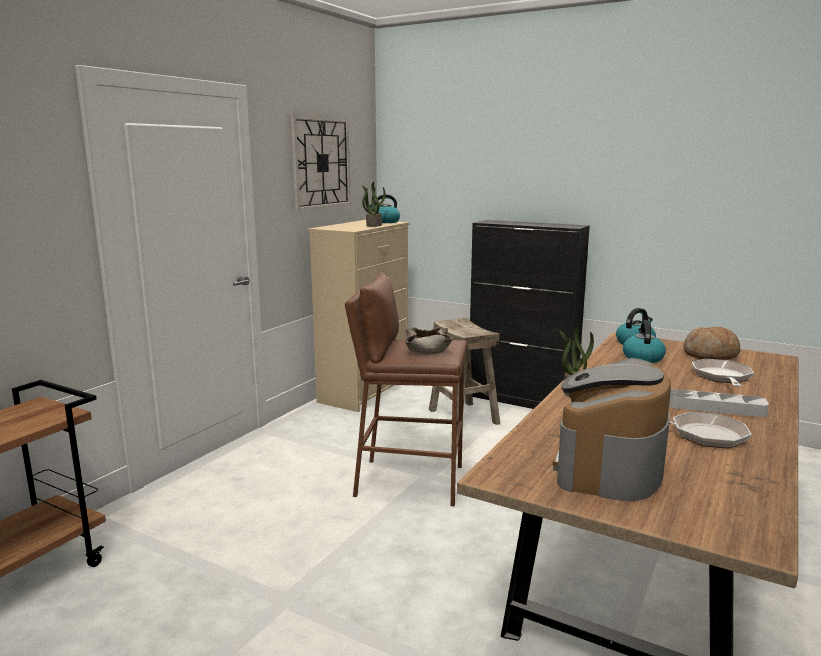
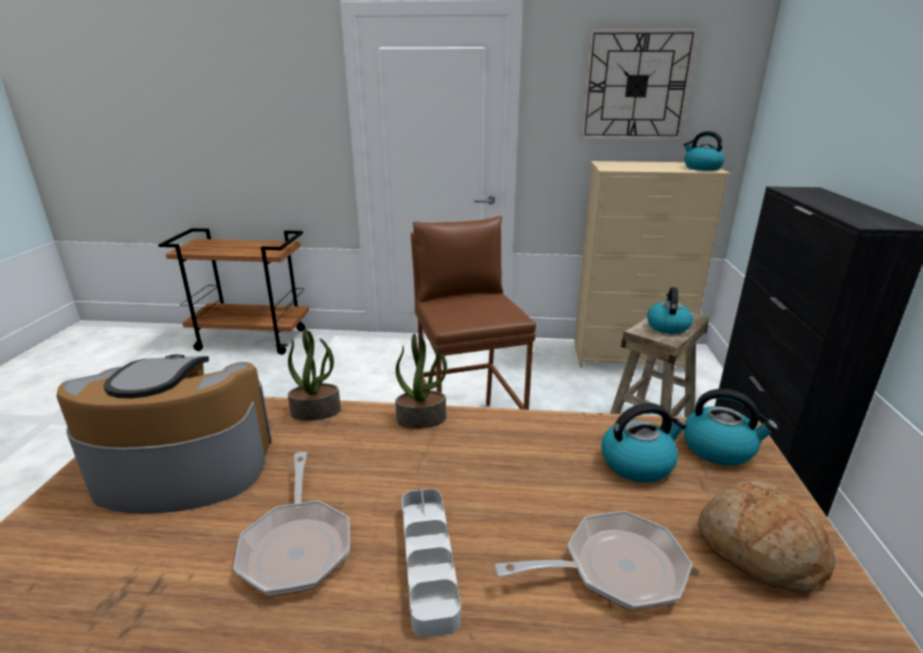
camera: 65 degrees right, 10 degrees up
potted plant [362,182,385,227] -> potted plant moved to [288,328,341,421]
beige bowl [405,327,453,354] -> none
none -> kettle [647,287,693,334]

